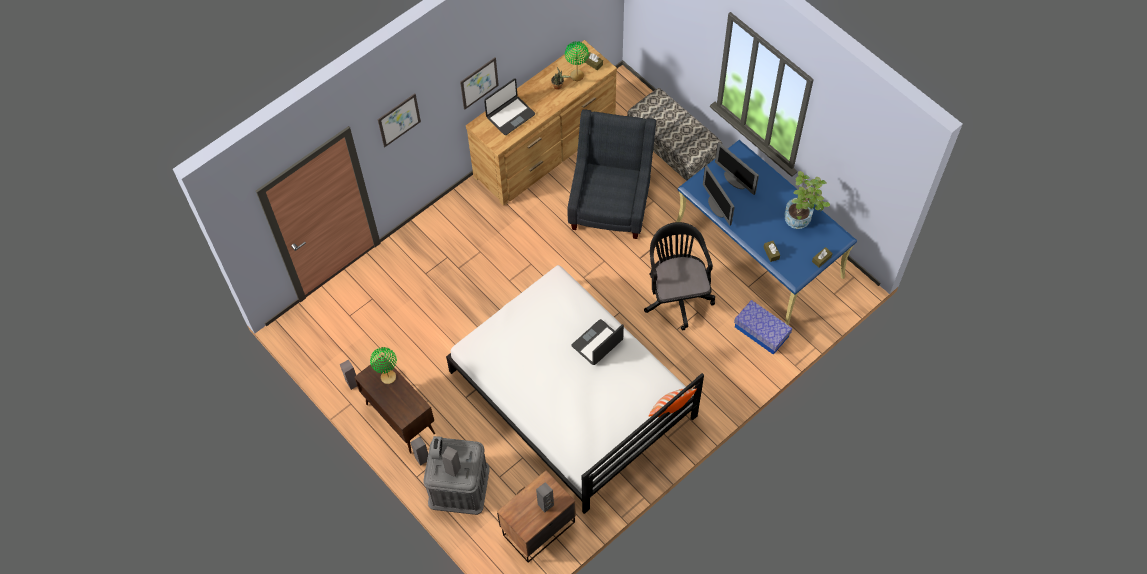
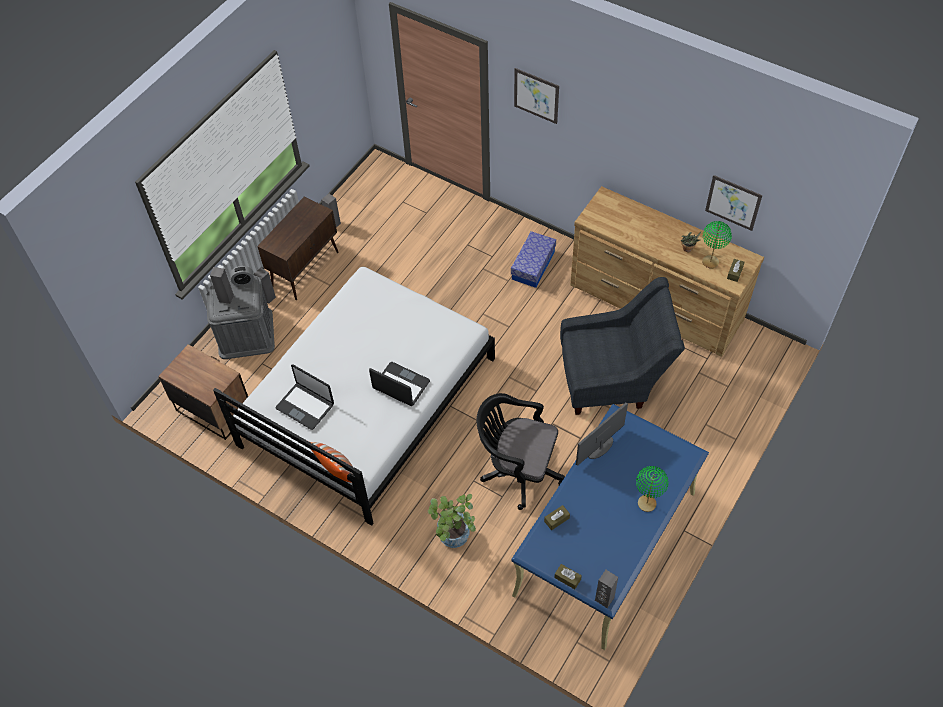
camera: 75 degrees right, 5 degrees down
green table lamp [370,347,397,384] -> green table lamp moved to [636,466,668,512]
picture [460,57,499,110] -> picture moved to [705,175,762,231]
laptop [484,78,535,135] -> laptop moved to [276,364,334,430]
grey speaker [536,482,554,513] -> grey speaker moved to [595,570,618,608]
bench [627,88,722,181] -> none
black office chair [644,222,715,330] -> black office chair turned 135 degrees counterclockwise [477,393,565,510]
monitor [715,142,759,195] -> none
storage box [734,300,792,355] -> storage box moved to [511,231,556,288]
potted plant [784,171,830,229] -> potted plant moved to [428,494,476,548]

